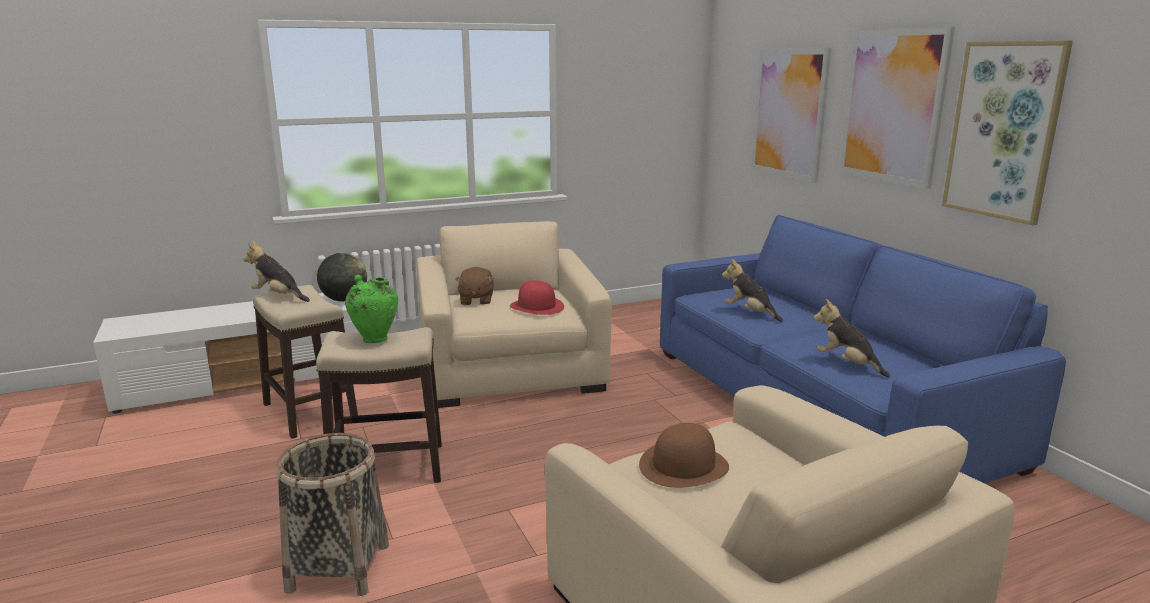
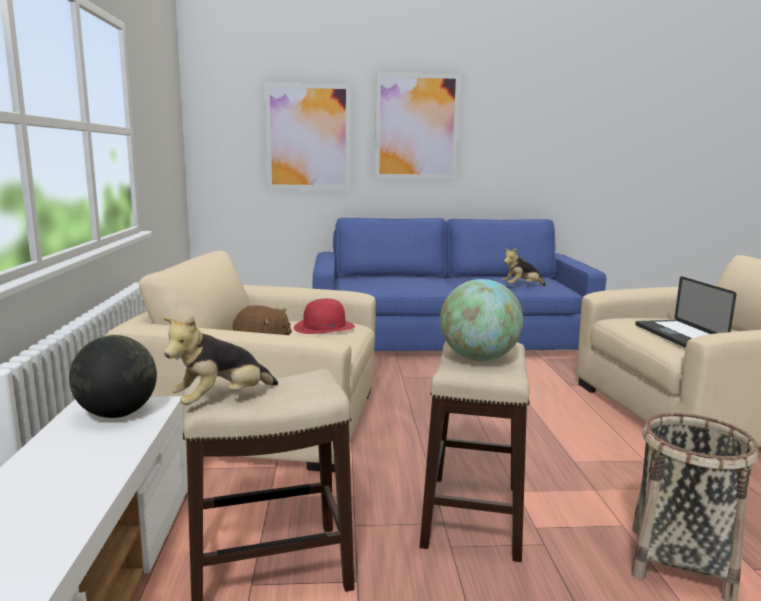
camera: 70 degrees left, 5 degrees down
green vase [345,275,398,343] -> globe [440,279,523,361]
brown hat [639,423,729,488] -> laptop [635,276,736,347]
plush toy [722,259,783,322] -> none
picture [942,40,1073,225] -> none

